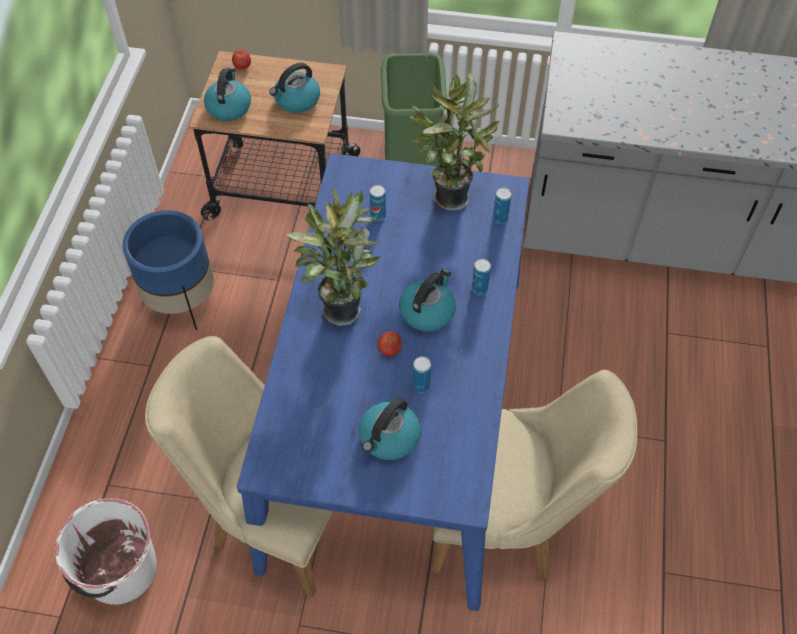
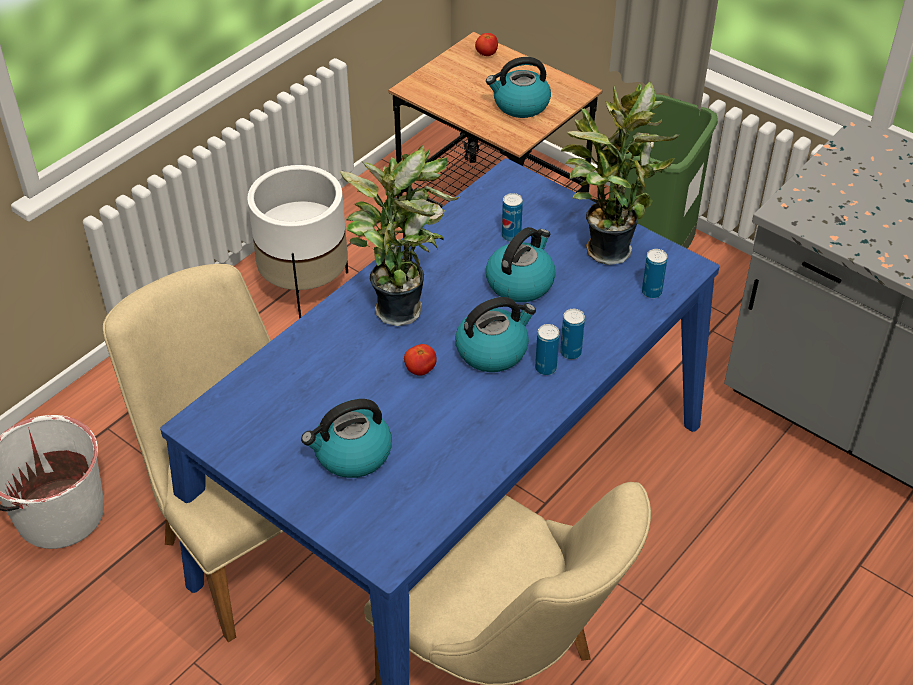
camera: 30 degrees right, 10 degrees down
blue planter [123,210,214,330] -> white planter [247,165,348,319]
kettle [204,67,251,121] -> kettle moved to [486,227,556,302]
can [413,356,431,393] -> can moved to [535,324,559,375]

